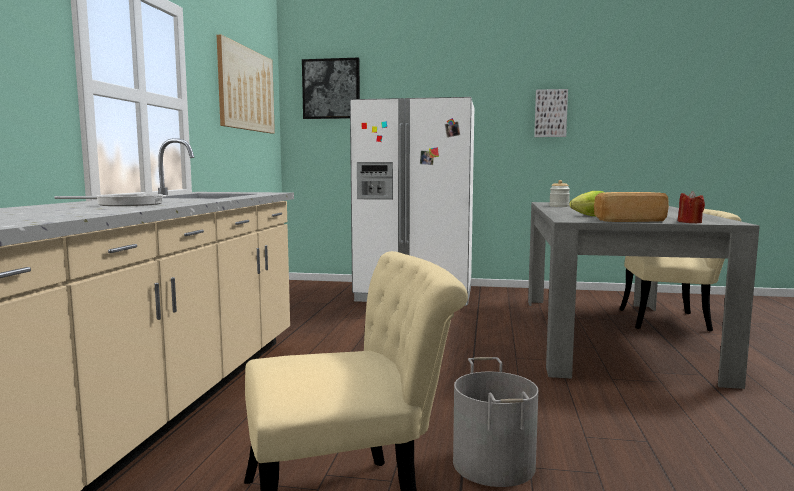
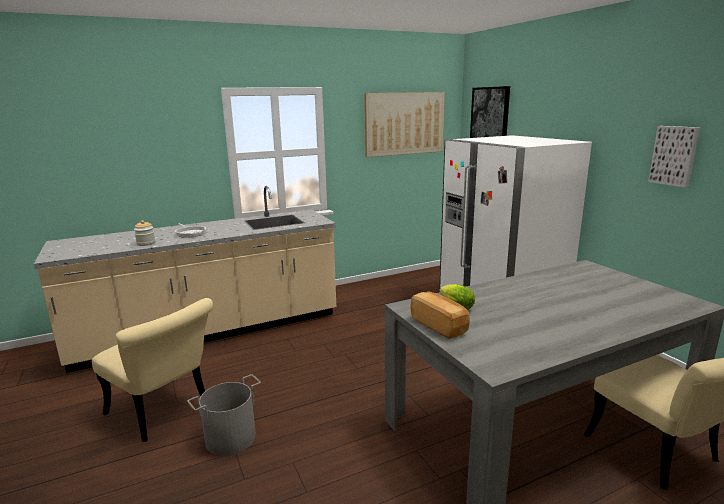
camera: 55 degrees right, 10 degrees up
jar [549,180,570,207] -> jar moved to [134,220,155,246]
red candle [678,191,705,223] -> none

